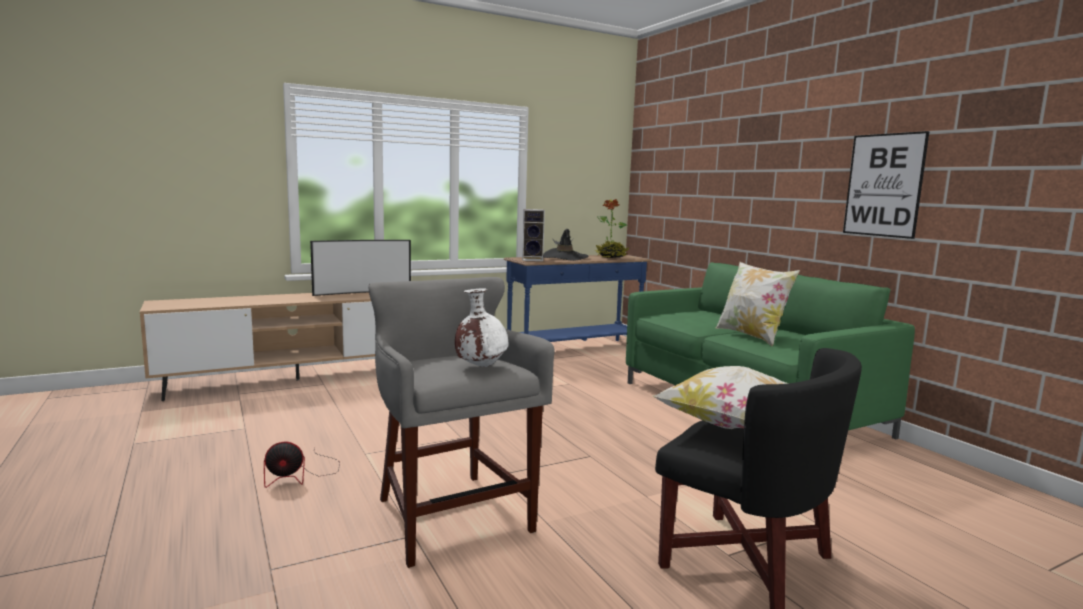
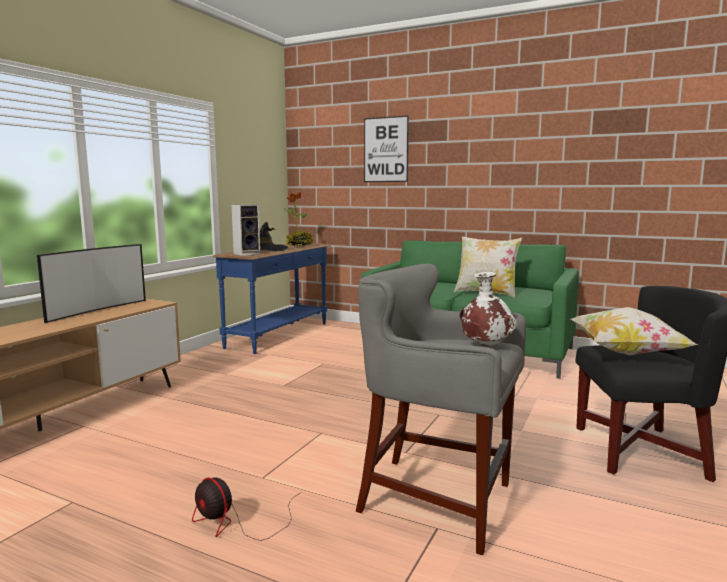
camera: 35 degrees left, 0 degrees up
fan [264,442,340,488] -> fan turned 90 degrees clockwise [192,477,300,541]
picture [843,131,930,239] -> picture moved to [364,115,409,182]

